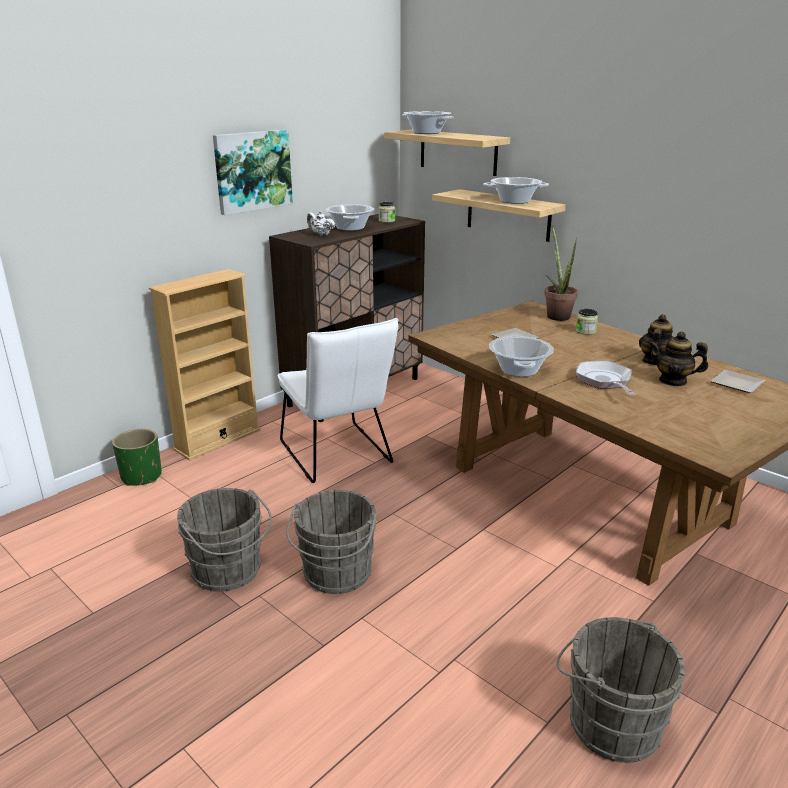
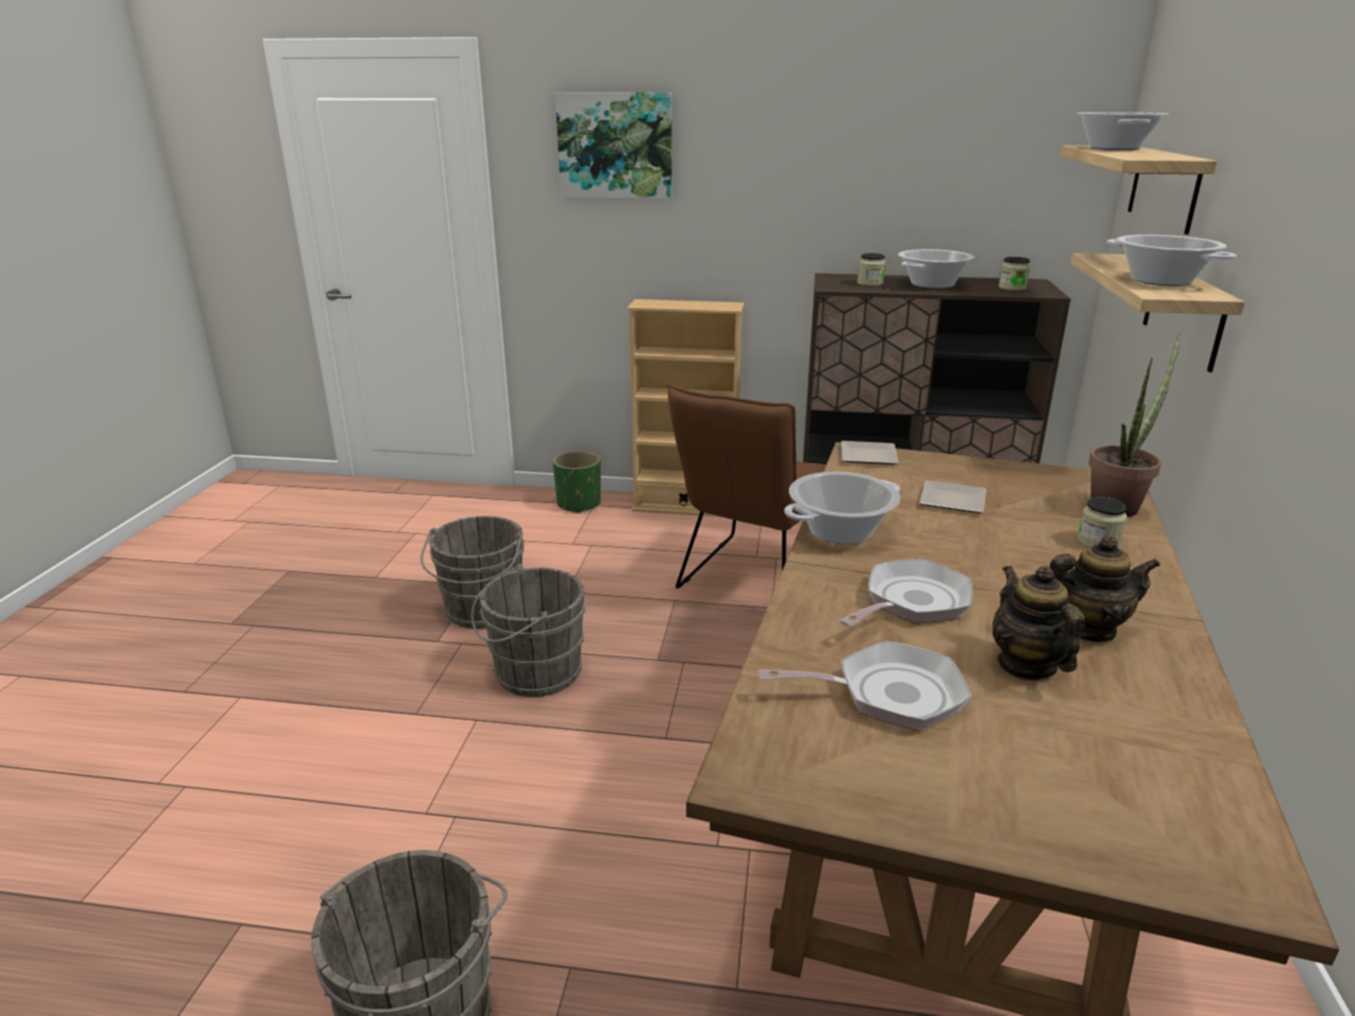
camera: 55 degrees right, 0 degrees up
picture [213,129,293,215] -> picture moved to [555,92,672,199]
white chair [278,318,398,483] -> brown chair [667,384,826,589]
white teapot [307,210,335,236] -> jar [857,253,886,286]
plate [711,370,765,393] -> plate moved to [841,441,898,465]
none -> frying pan [758,641,972,731]

